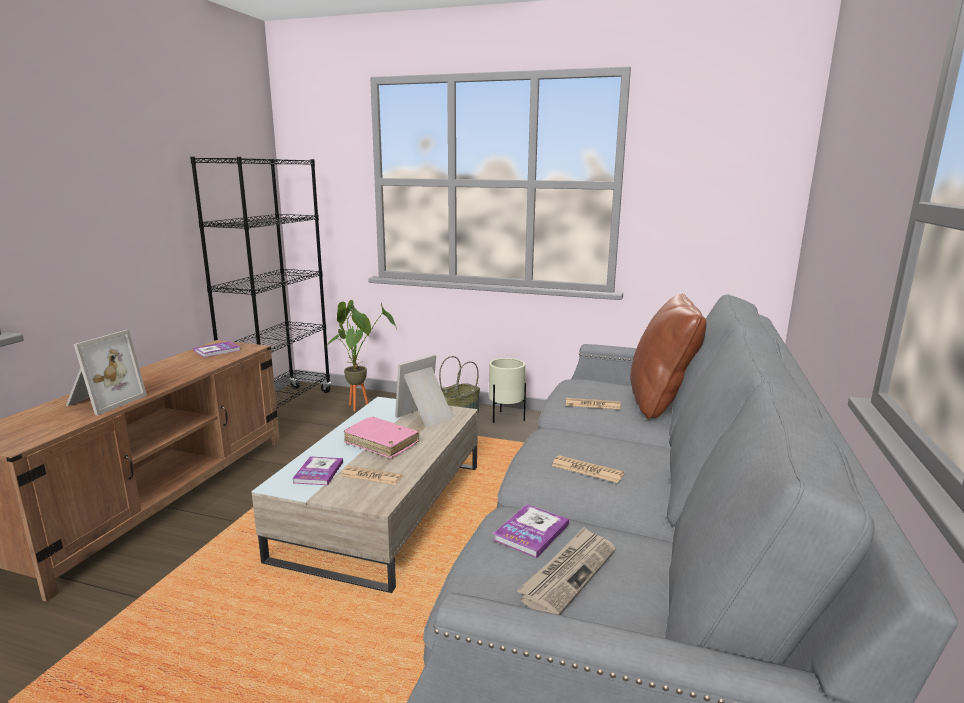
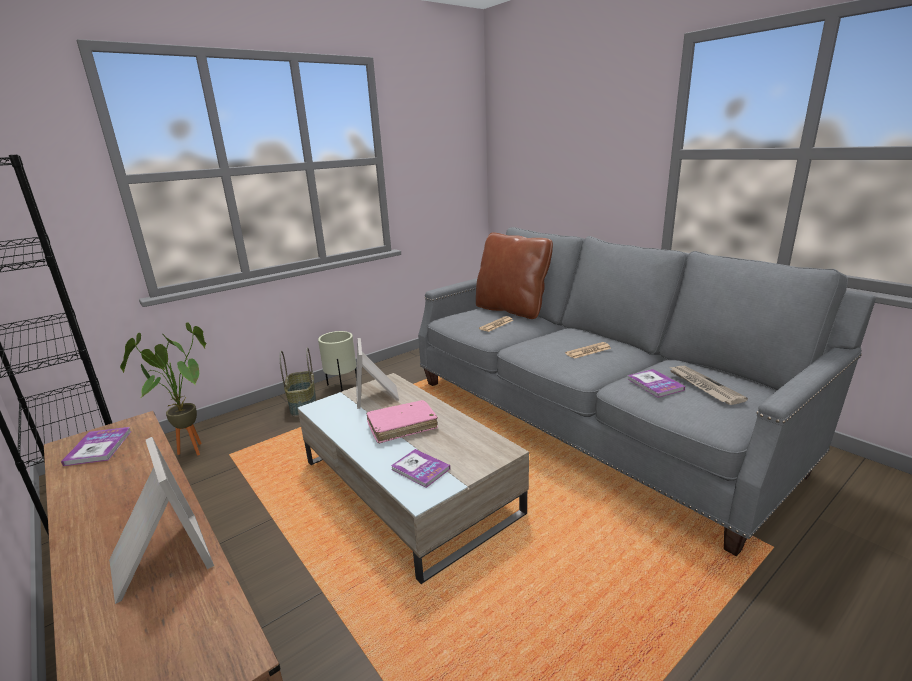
camera: 55 degrees left, 5 degrees up
newspaper [341,466,403,485] -> none

